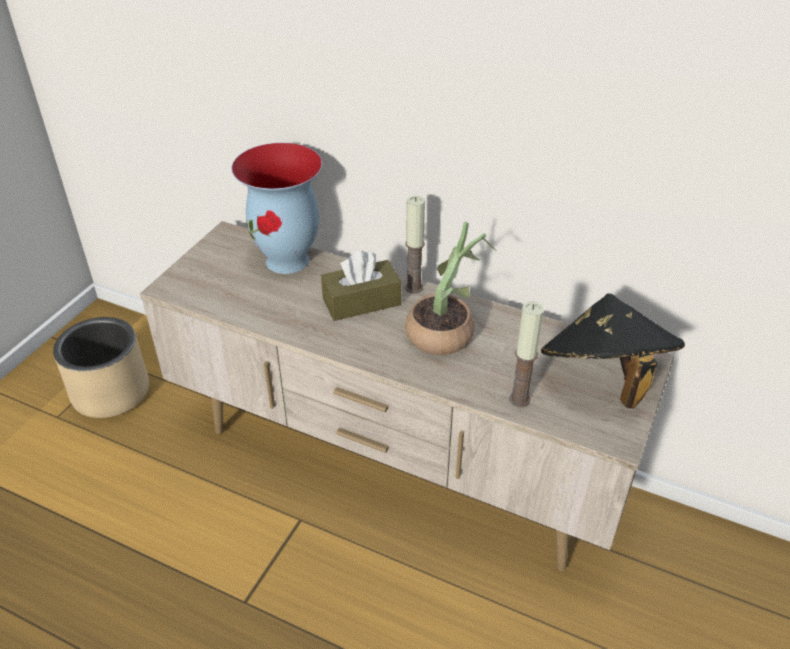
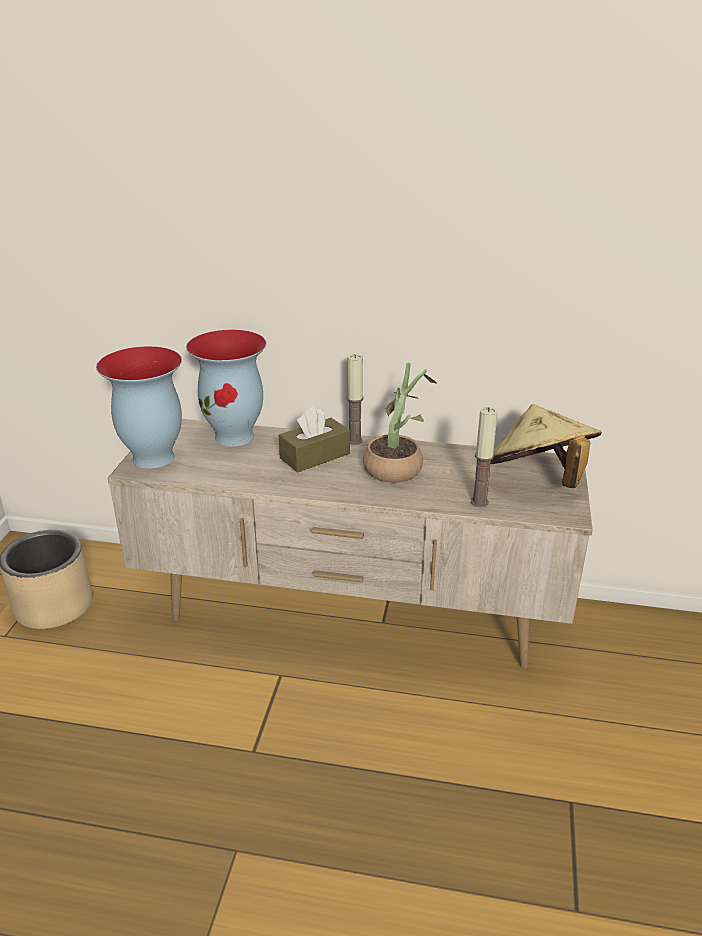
camera: 15 degrees left, 10 degrees down
black hat [541,293,685,409] -> beige hat [491,404,602,488]
none -> vase [96,346,182,469]

